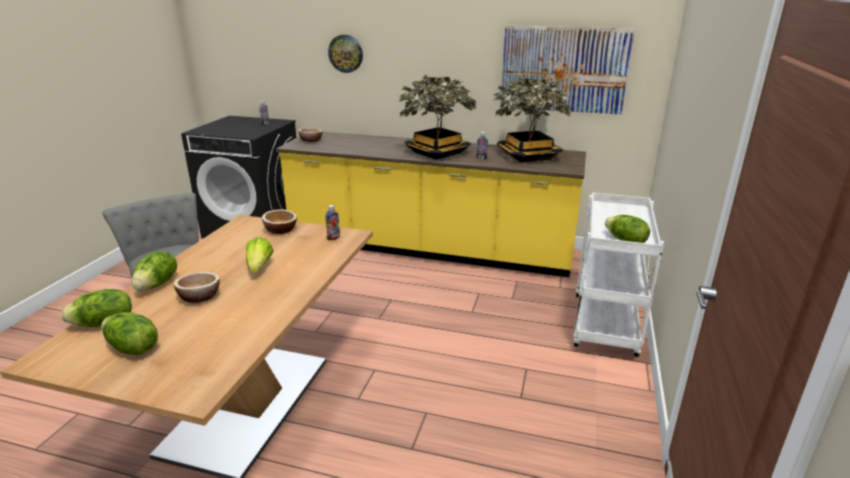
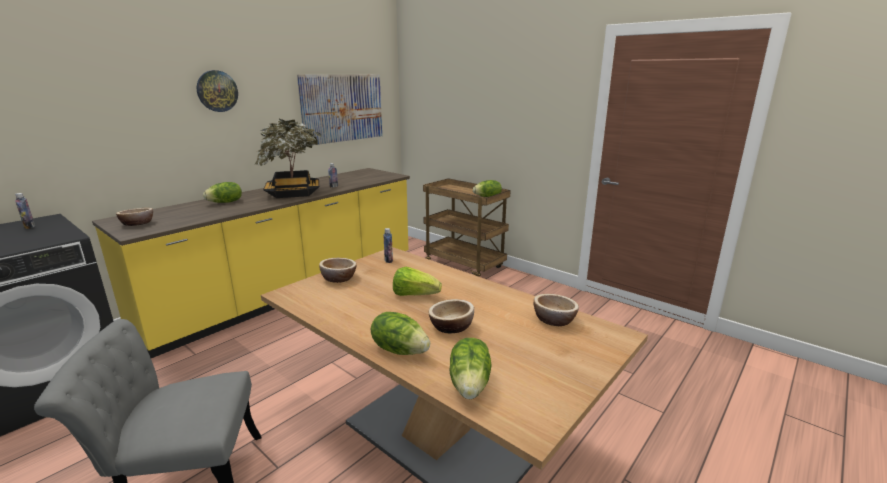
camera: 65 degrees left, 5 degrees down
lettuce [101,312,158,355] -> lettuce moved to [203,182,242,203]
wall clock [328,35,363,73] -> wall clock moved to [196,70,238,112]
potted plant [493,75,571,162] -> none
white cart [573,192,664,357] -> brown cart [423,178,511,277]
none -> bowl [534,294,579,326]

